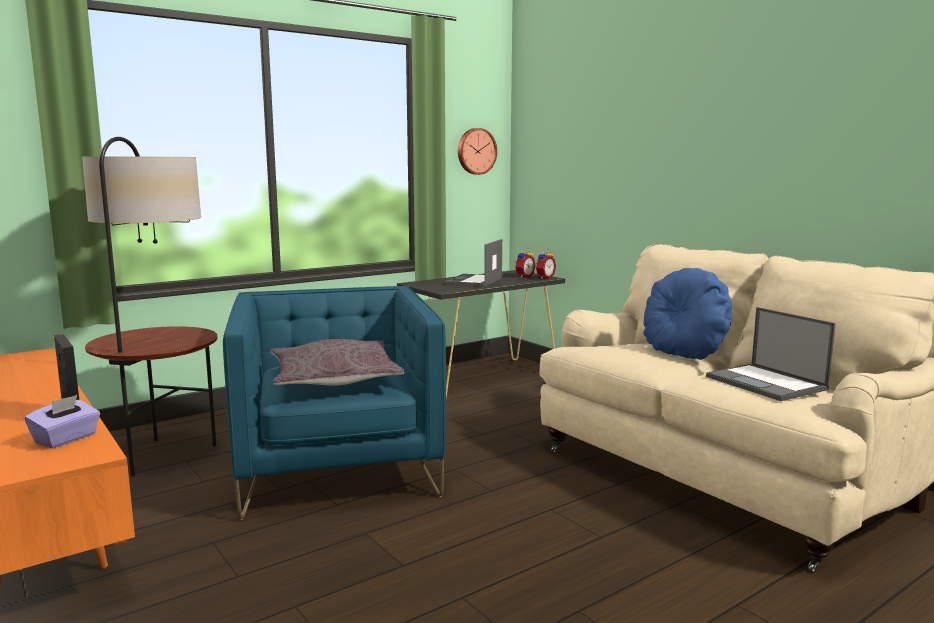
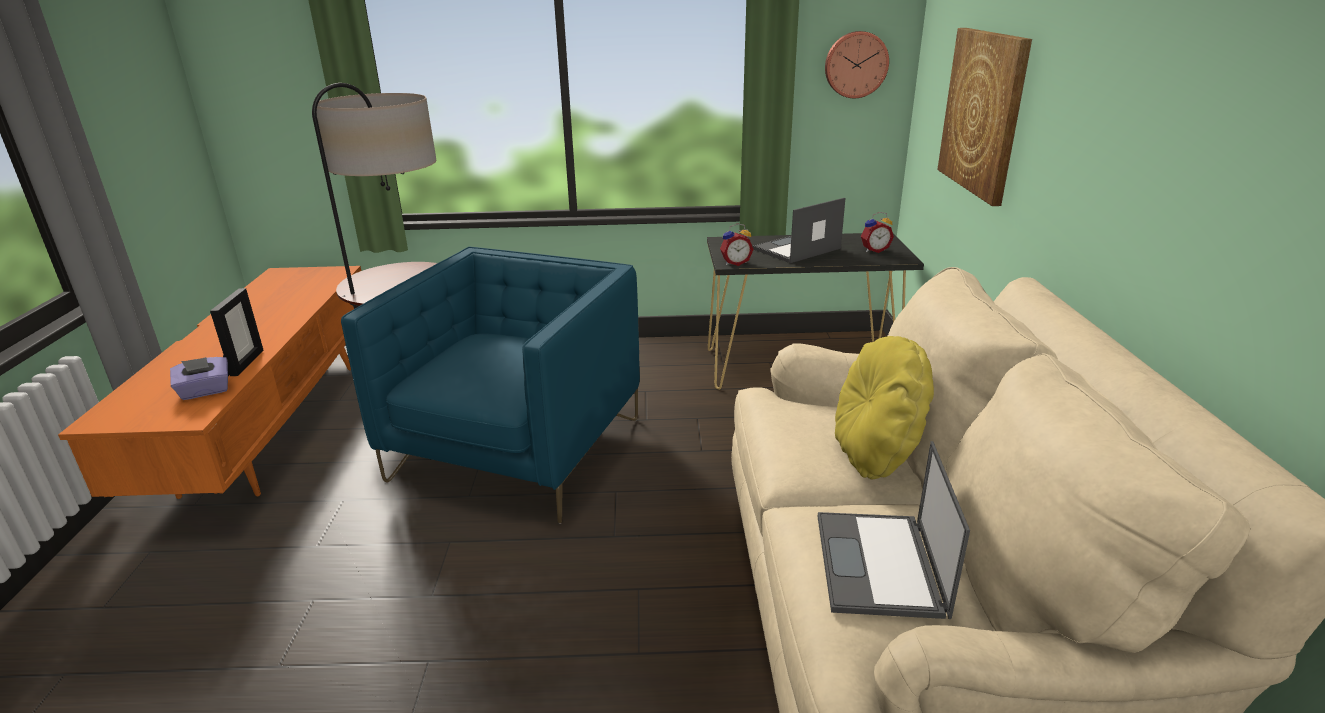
camera: 35 degrees right, 15 degrees up
grey pillow [270,339,405,386] -> none
alarm clock [536,248,556,279] -> alarm clock moved to [720,223,754,266]
blue pillow [643,268,732,360] -> yellow pillow [835,336,934,479]
none -> picture [938,28,1032,206]

